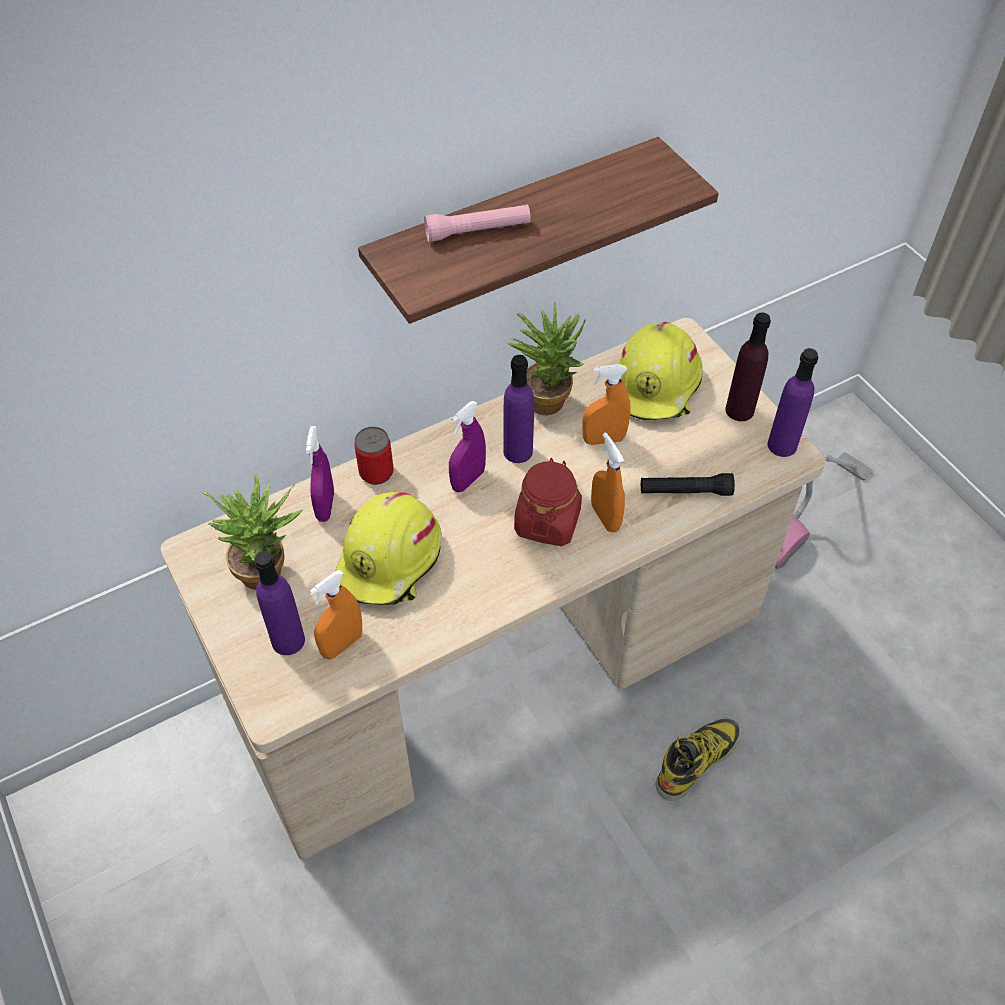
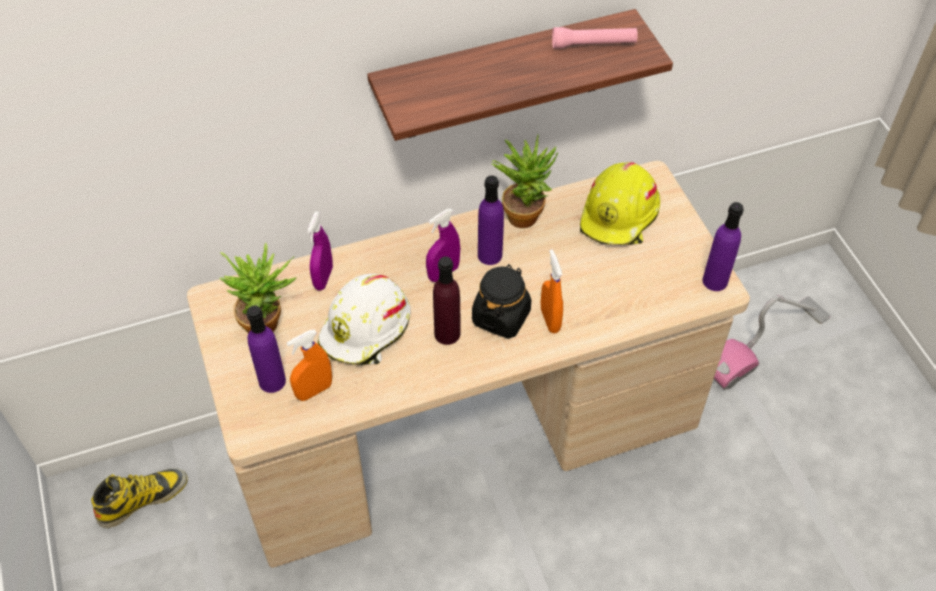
camera: 10 degrees right, 0 degrees up
yellow hard hat [336,492,442,605] -> white hard hat [318,274,411,365]
can [354,427,394,485] -> none
pink flashlight [424,204,531,242] -> pink flashlight moved to [552,27,638,48]
red jar [514,458,582,546] -> black jar [472,264,531,339]
orange spray bottle [582,364,631,445] -> none
black flashlight [641,473,735,496] -> none
boot [656,718,742,801] -> boot moved to [91,468,188,528]
purple bottle [725,312,771,421] -> purple bottle moved to [433,256,460,345]

